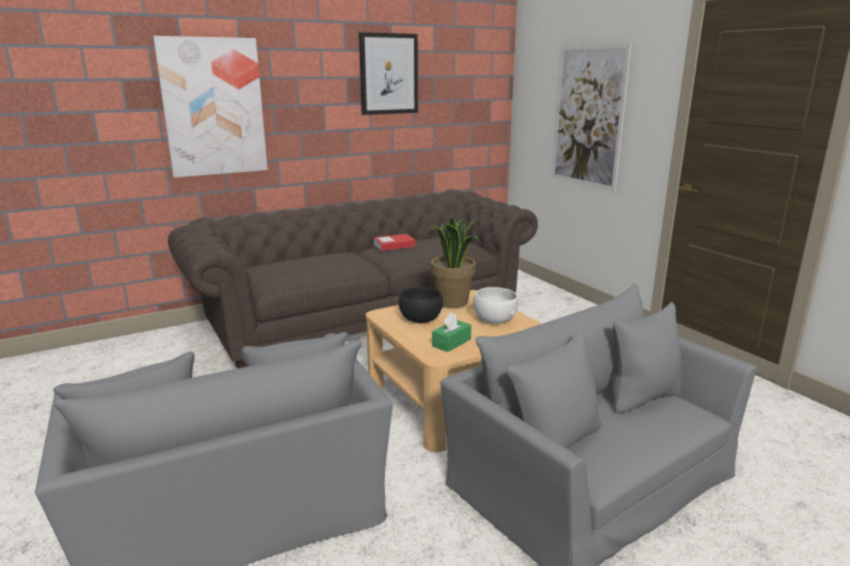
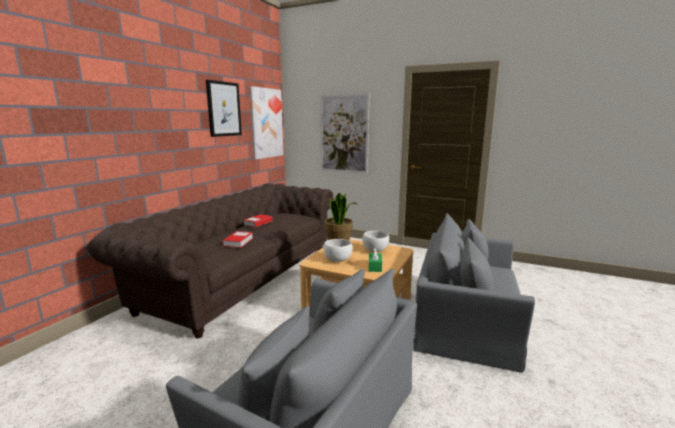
camera: 35 degrees left, 5 degrees down
picture [153,36,268,178] -> picture moved to [249,86,284,160]
black bowl [398,287,443,323] -> white bowl [323,239,353,262]
none -> book [223,231,253,248]

